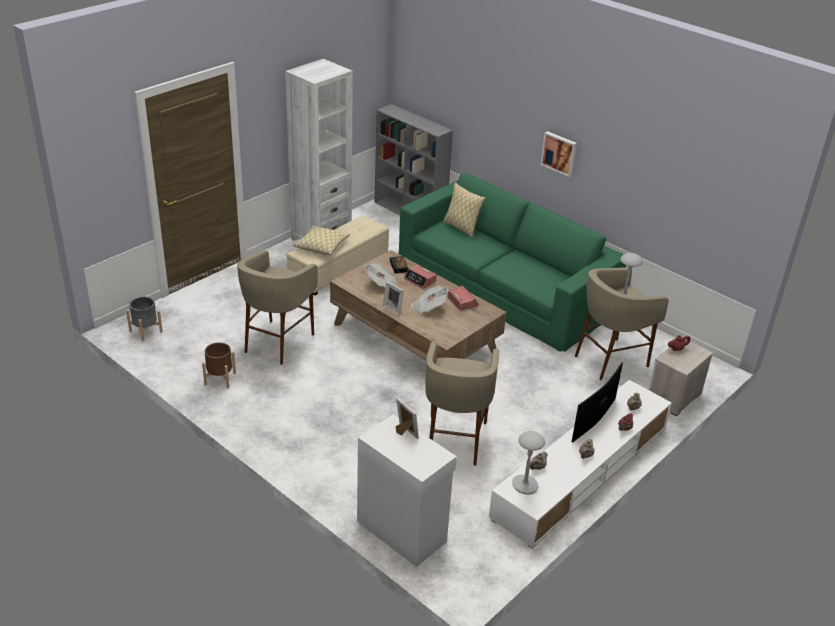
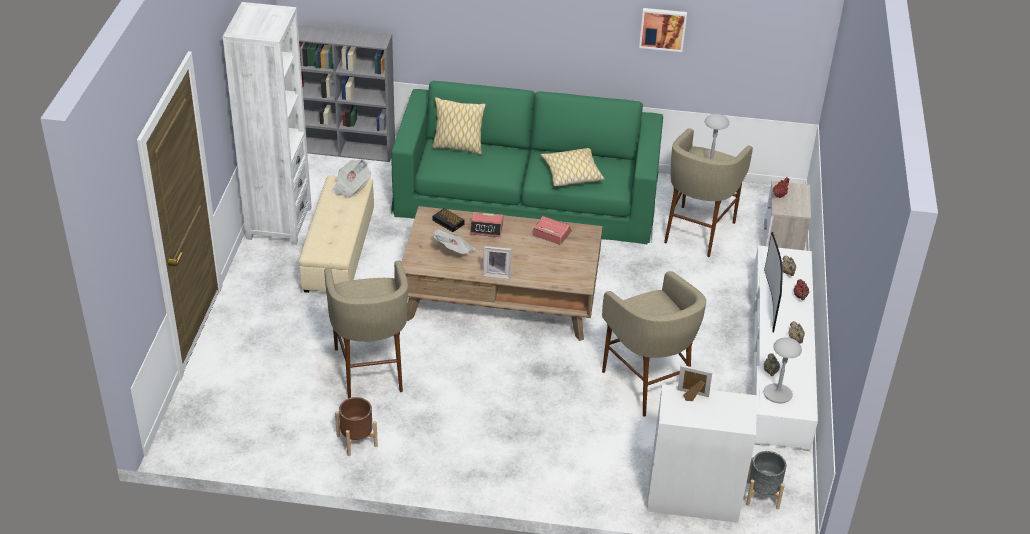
camera: 35 degrees left, 5 degrees up
grey planter [126,297,163,341] -> grey planter moved to [746,451,787,510]
pillow [293,225,350,255] -> pillow moved to [541,148,605,186]
newspaper [411,285,449,314] -> newspaper moved to [332,160,371,197]
picture [540,131,577,177] -> picture moved to [639,8,687,52]

